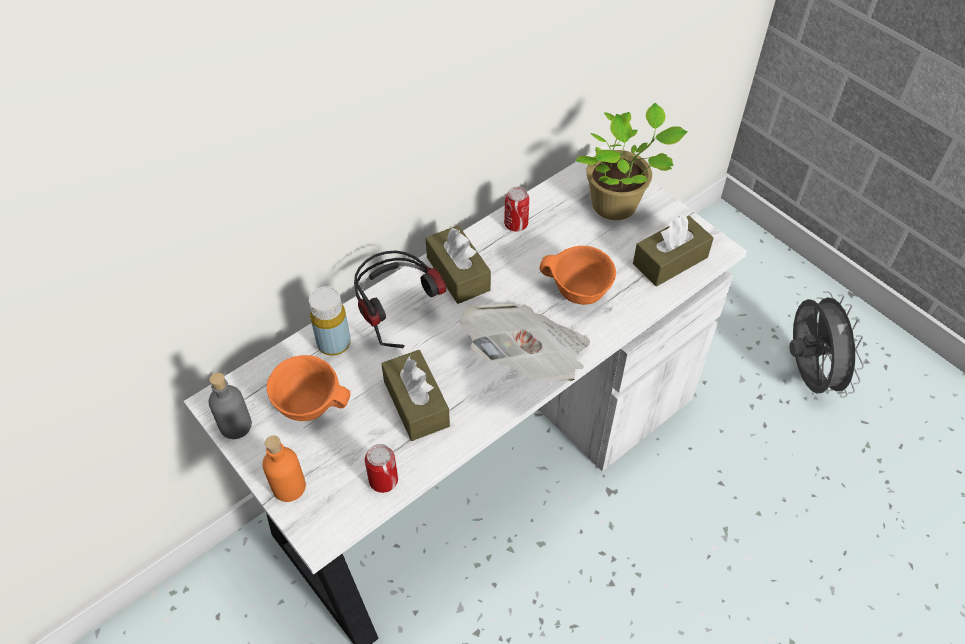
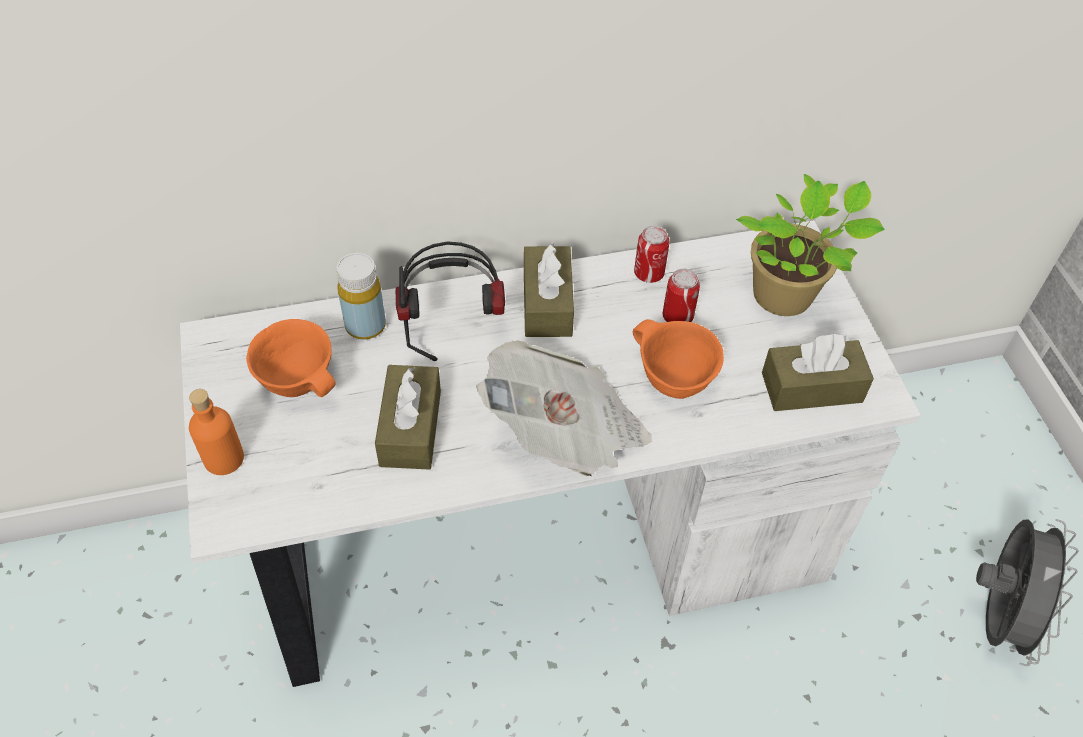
camera: 25 degrees right, 0 degrees up
grey bottle [209,372,252,439] -> none
can [365,444,398,493] -> can moved to [662,269,700,322]

